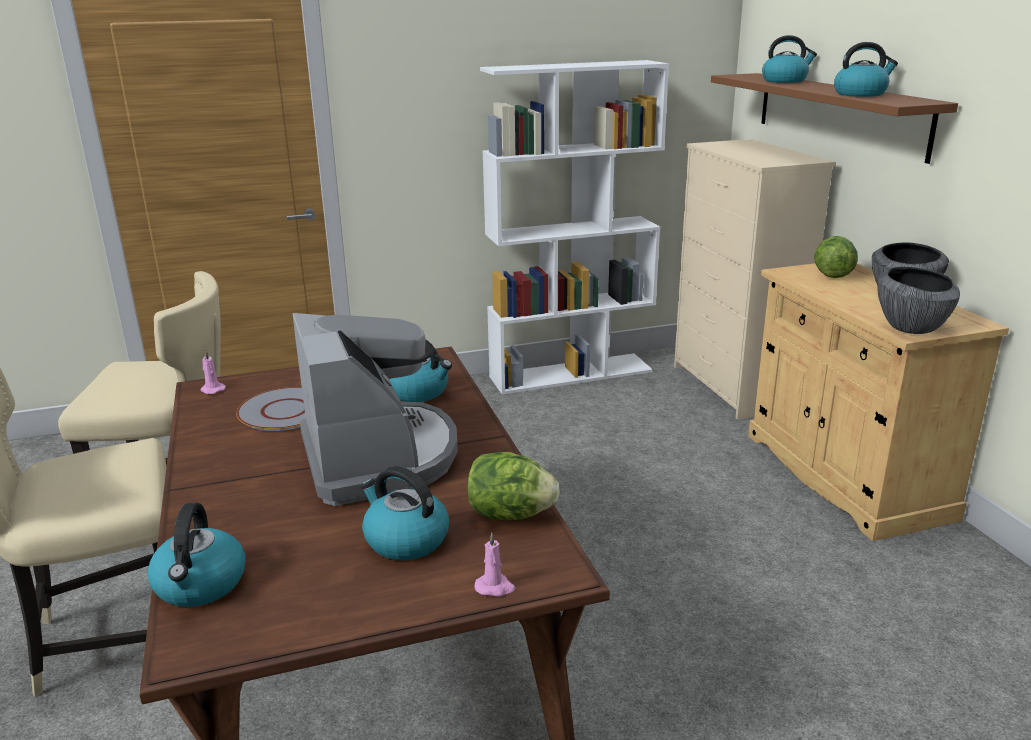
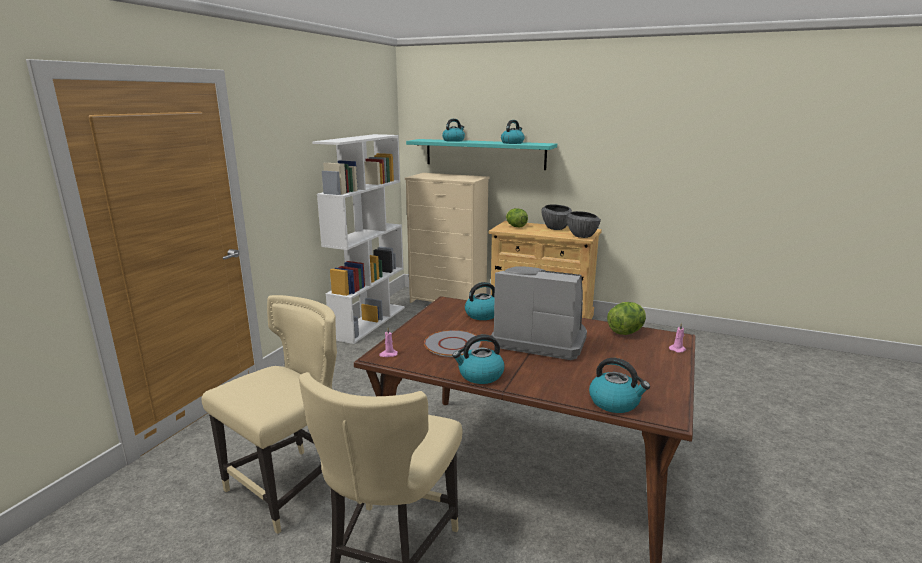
camera: 50 degrees left, 5 degrees down
kettle [360,466,449,560] -> kettle moved to [452,334,505,384]
brown shelf [711,73,958,164] -> turquoise shelf [406,139,557,170]

